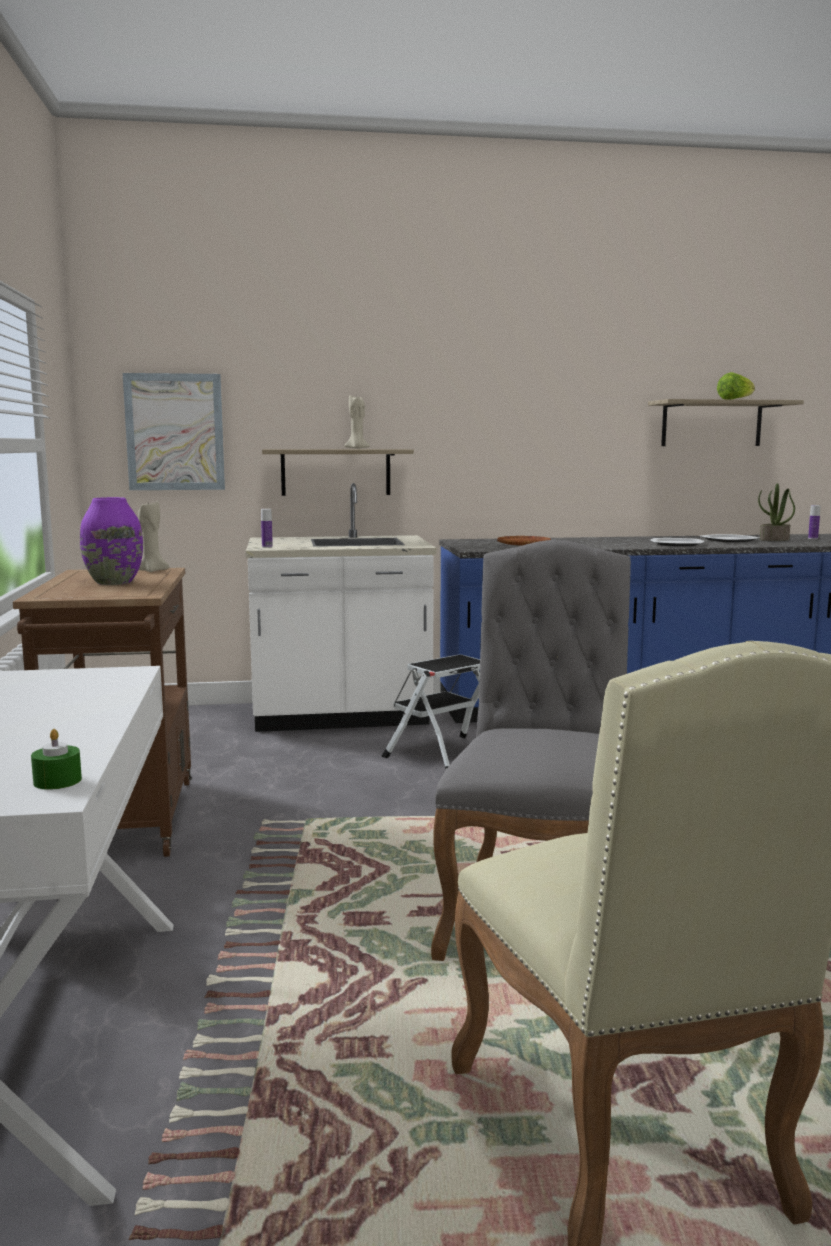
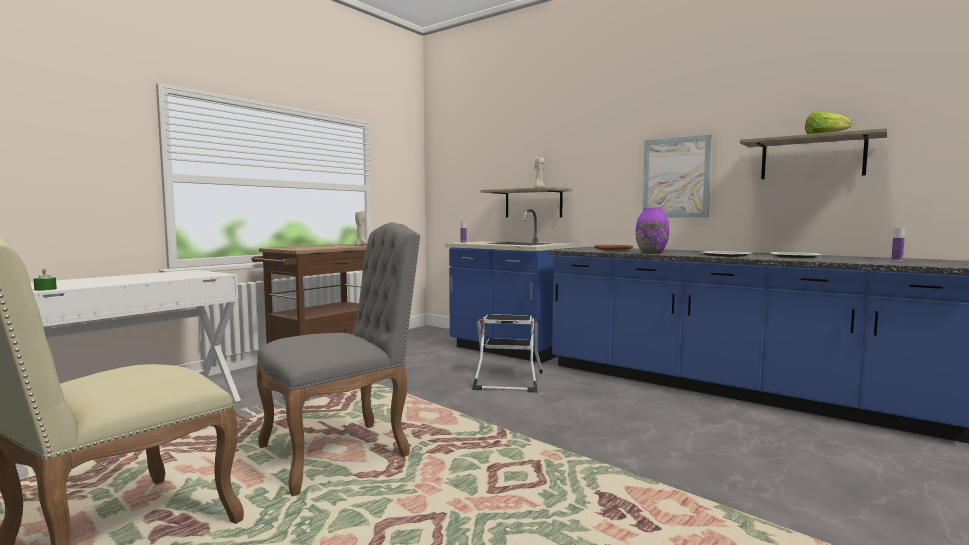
camera: 45 degrees right, 5 degrees down
purple vase [80,497,143,585] -> purple vase moved to [635,208,669,254]
picture [123,373,225,490] -> picture moved to [643,134,712,218]
white counter [246,483,436,732] -> blue counter [445,209,575,363]
potted plant [758,483,795,541] -> none

